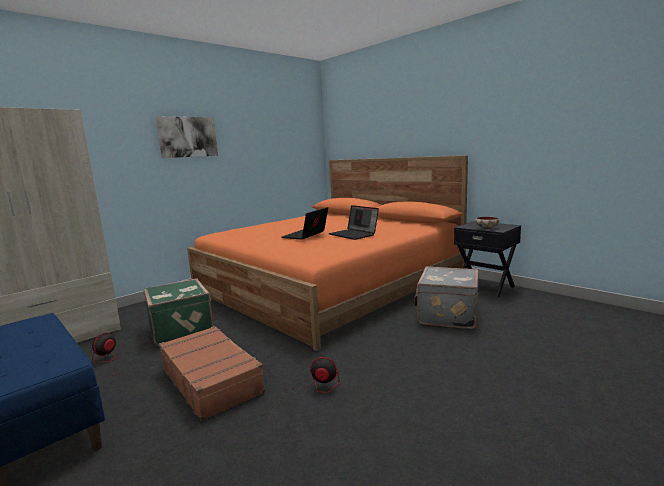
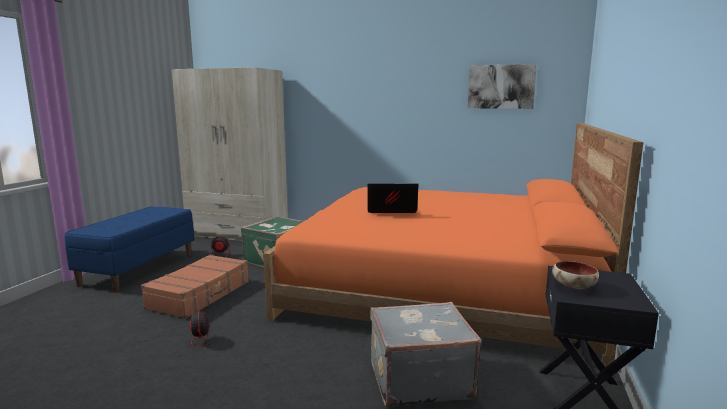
camera: 60 degrees right, 0 degrees up
picture [156,116,218,158] -> picture moved to [468,64,537,109]
laptop [329,205,379,240] -> none

